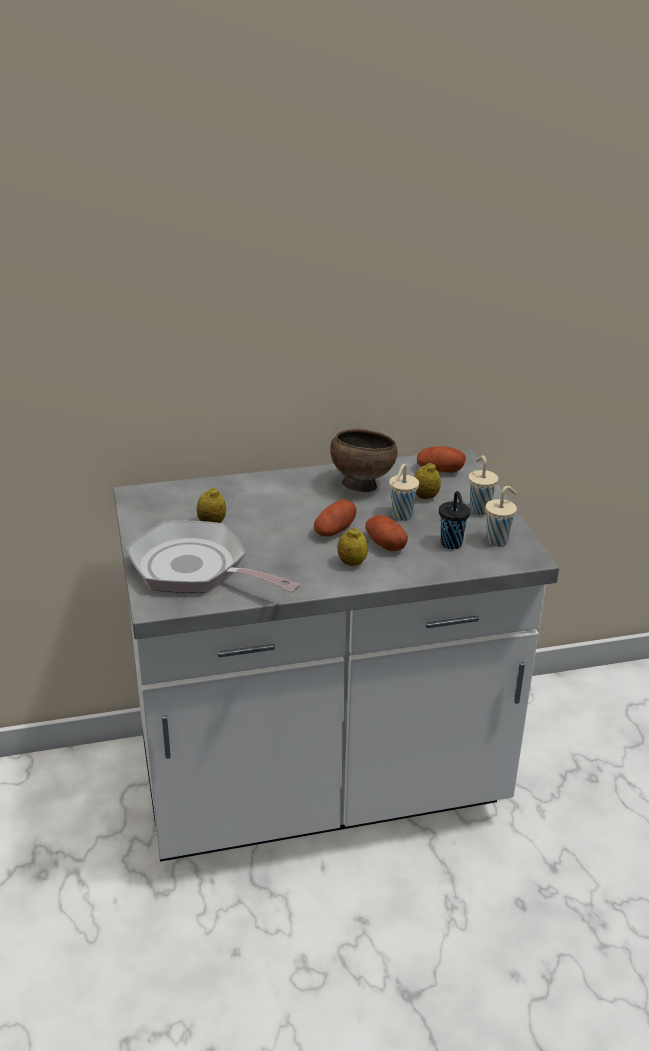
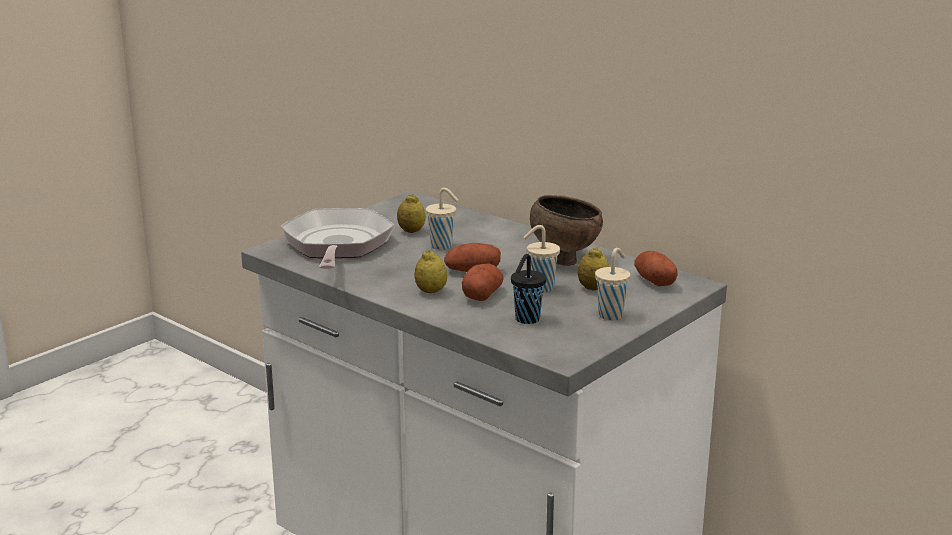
camera: 55 degrees right, 10 degrees down
beige cup [485,486,517,547] -> beige cup moved to [426,188,458,250]

